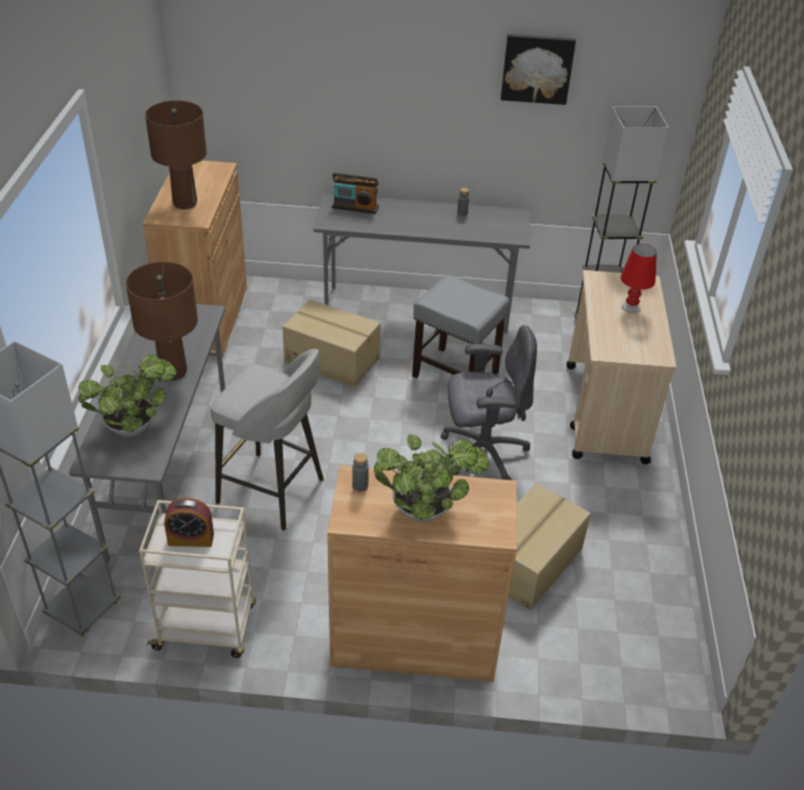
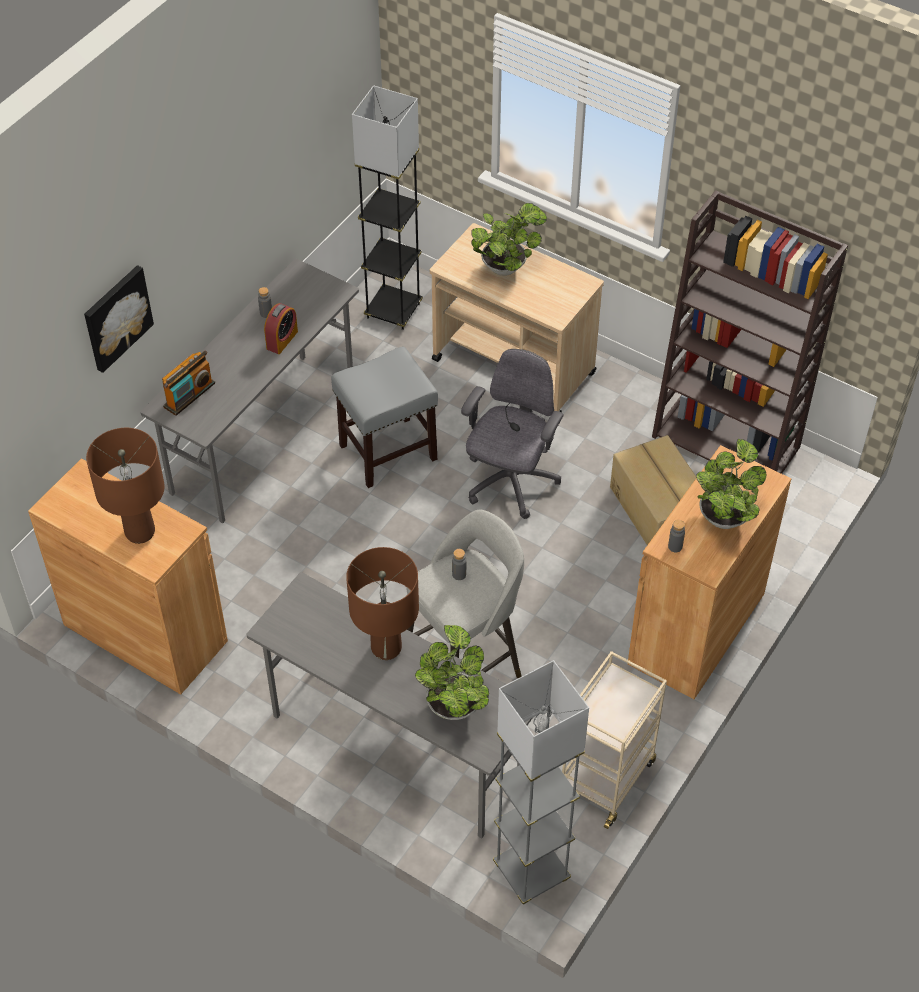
camera: 60 degrees left, 10 degrees up
alarm clock [164,498,214,547] -> alarm clock moved to [264,303,298,354]
cardboard box [282,299,380,387] -> none
picture [501,34,576,105] -> picture moved to [84,265,154,373]
red table lamp [620,244,657,313] -> potted plant [471,203,547,276]
none -> grey bottle [452,549,466,580]
none -> brown bookcase [652,190,848,474]

